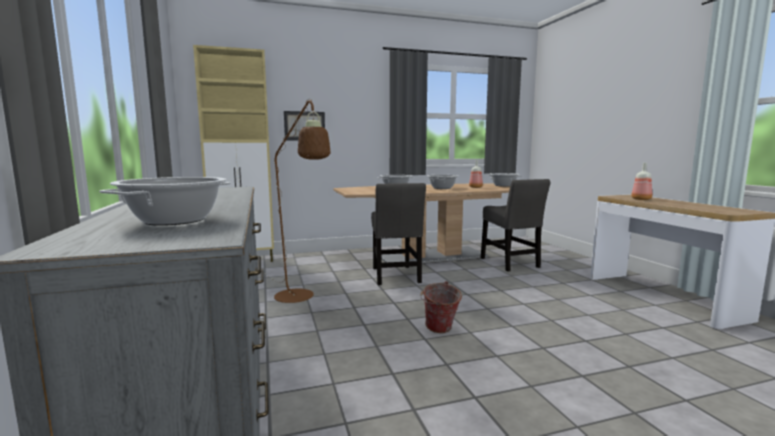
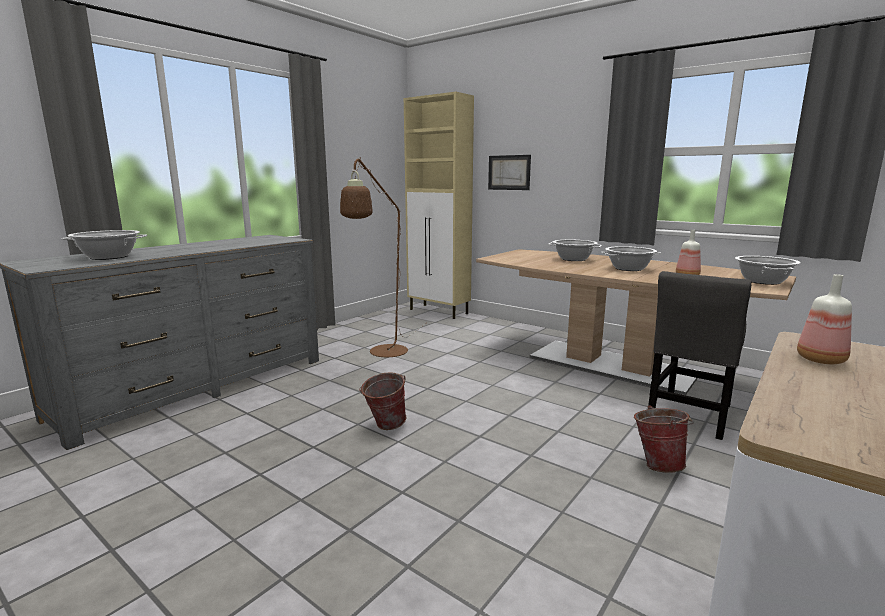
camera: 55 degrees right, 5 degrees up
grey chair [371,183,426,285] -> none
none -> bucket [634,406,694,473]

